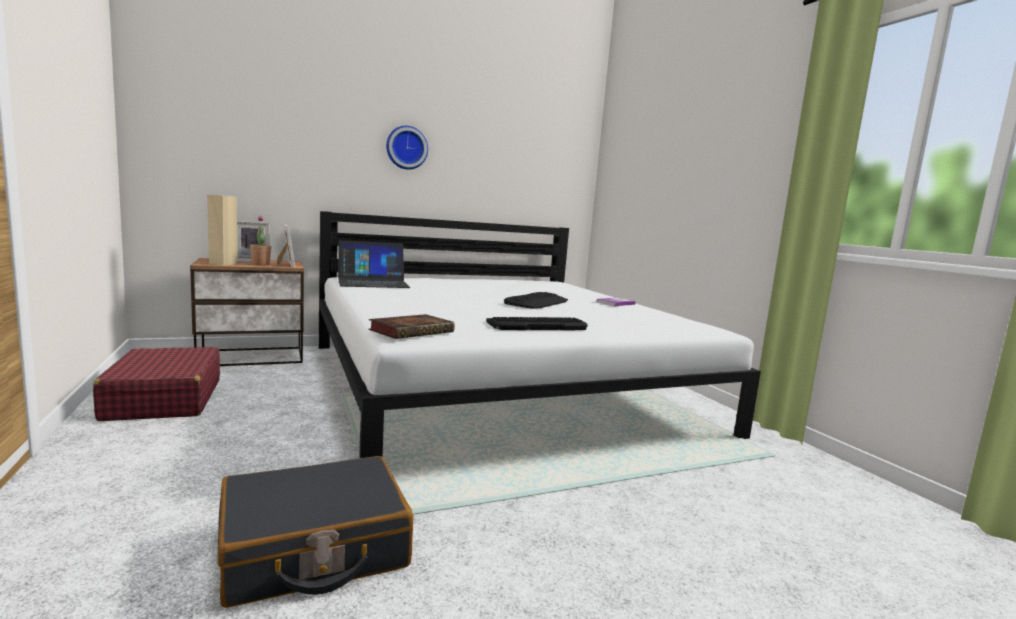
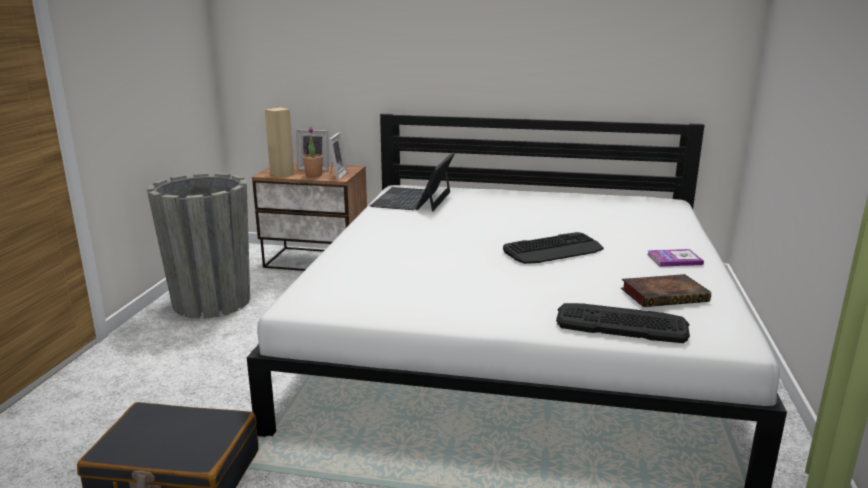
camera: 35 degrees right, 10 degrees up
red suitcase [93,347,220,421] -> grey planter [147,173,250,318]
laptop [338,240,410,288] -> laptop turned 90 degrees clockwise [370,152,455,212]
book [368,314,455,339] -> book moved to [621,274,711,307]
wall clock [386,126,428,170] -> none
keyboard [486,317,588,330] -> keyboard moved to [556,303,690,343]

